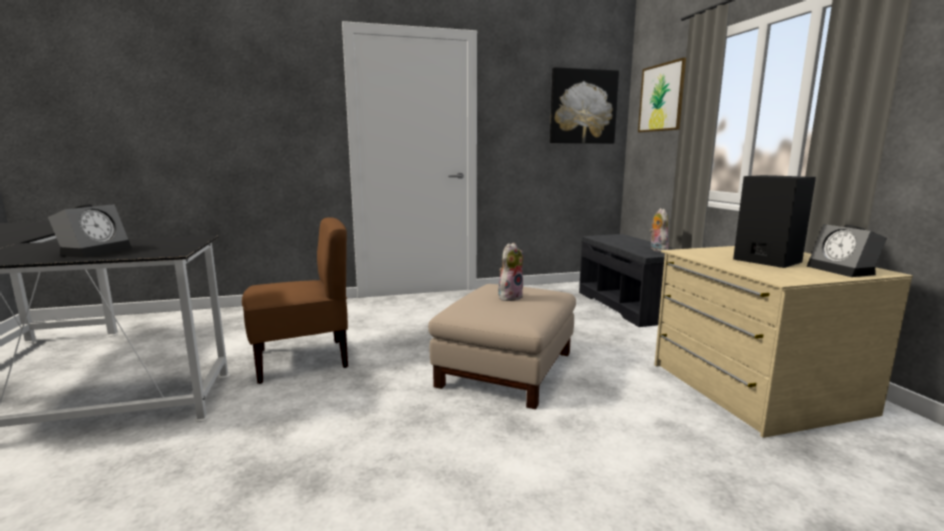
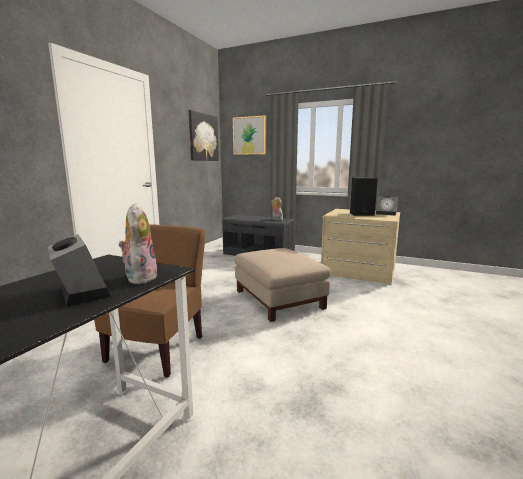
camera: 50 degrees left, 0 degrees up
plush toy [498,243,524,301] -> plush toy moved to [119,203,157,284]

